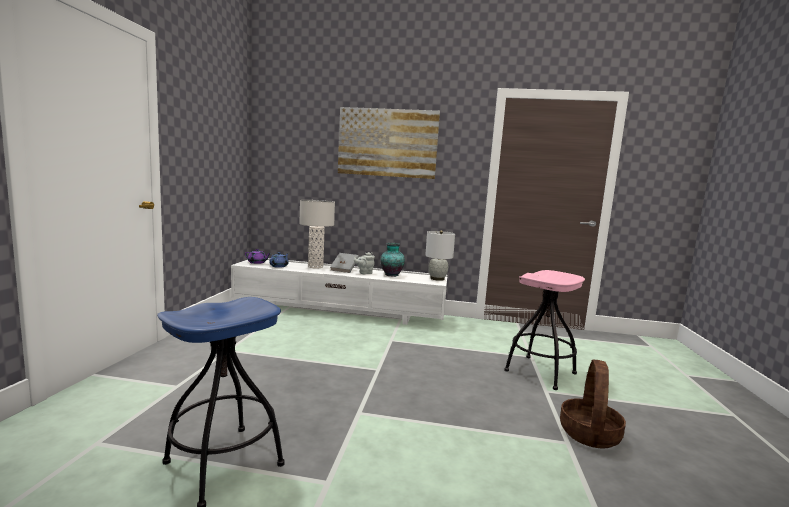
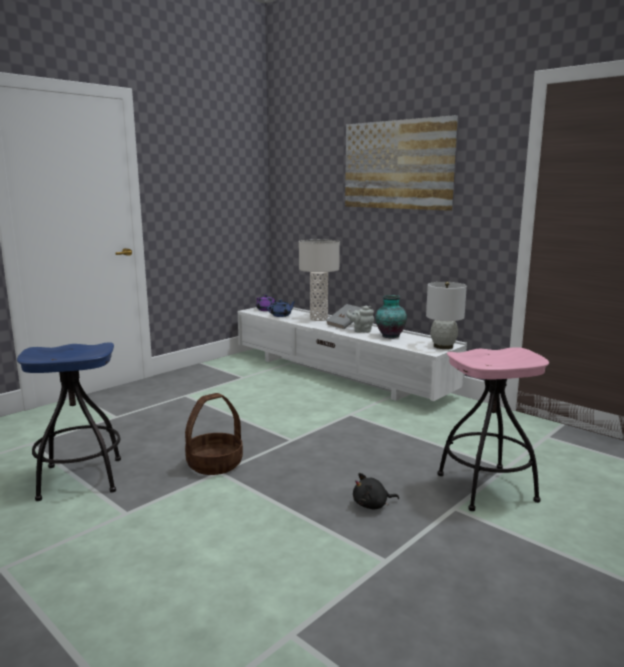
camera: 35 degrees right, 5 degrees up
basket [560,359,626,449] -> basket moved to [185,393,243,475]
none -> black plush toy [353,473,399,509]

